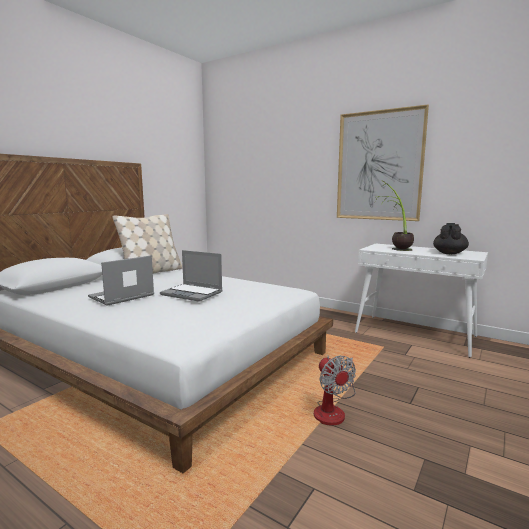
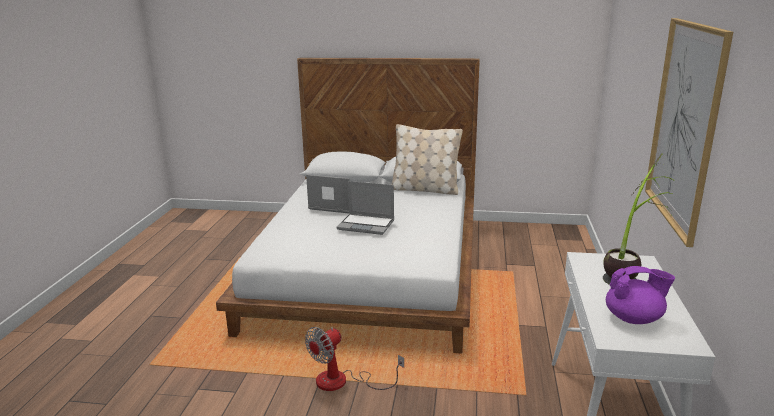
camera: 65 degrees right, 10 degrees up
laptop [160,250,223,302] -> laptop turned 75 degrees counterclockwise [337,181,394,235]
black teapot [433,223,469,254] -> purple teapot [606,266,675,324]

